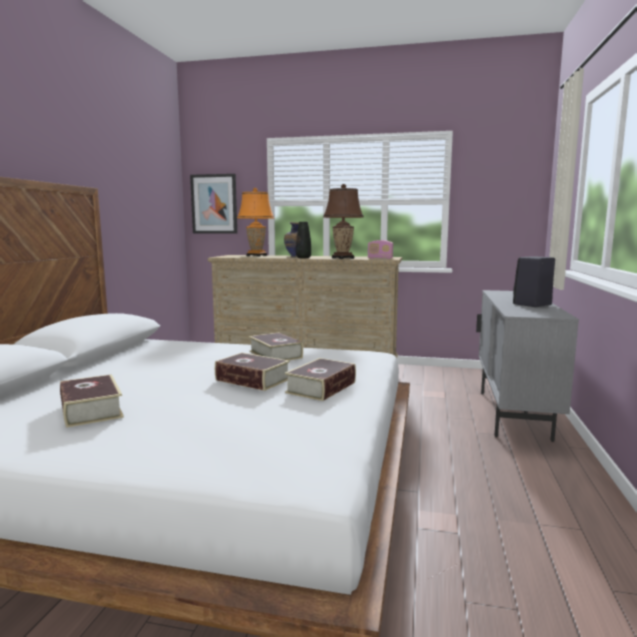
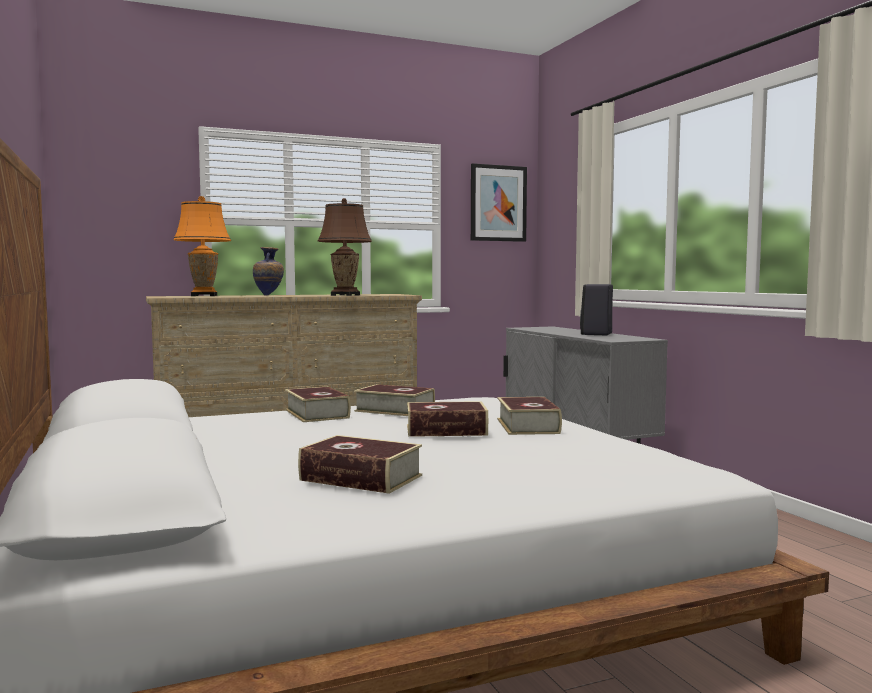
camera: 35 degrees left, 5 degrees down
picture [190,174,237,234] -> picture moved to [471,163,527,242]
black vase [296,222,311,258] -> none
radio [368,240,393,259] -> none
none -> book [285,387,351,422]

